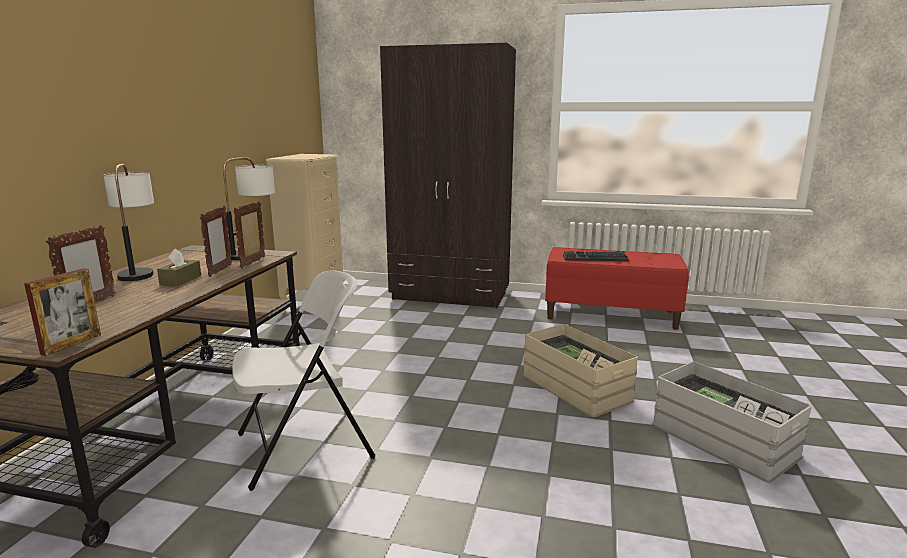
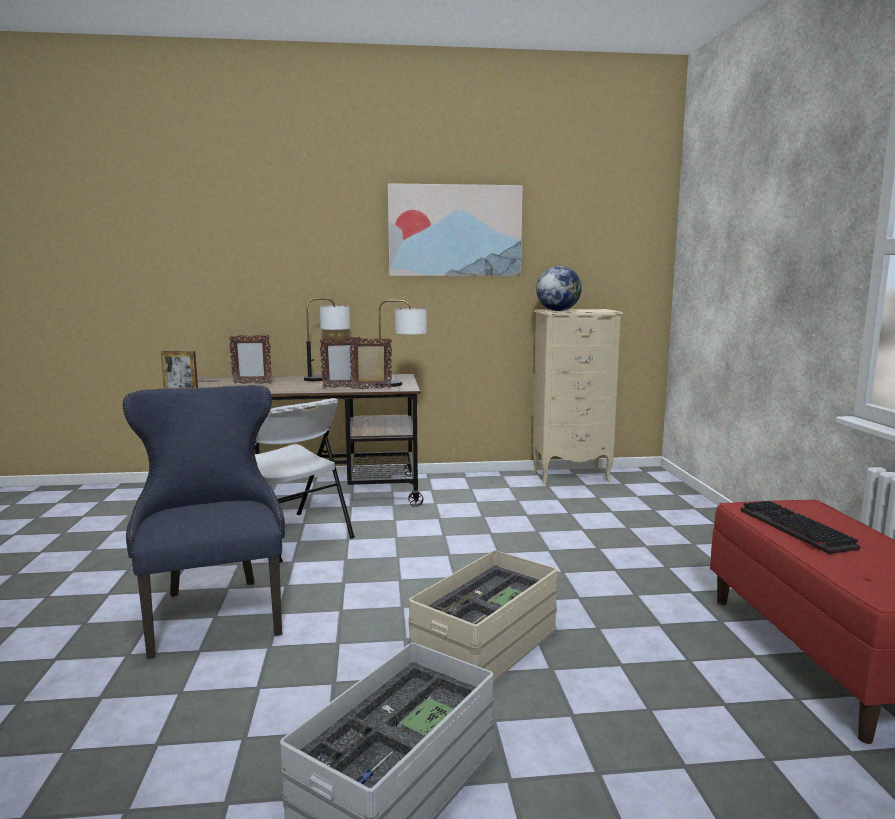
camera: 70 degrees right, 5 degrees down
brown tissue box [157,249,201,287] -> none
brown wardrobe [380,43,516,308] -> none
none -> blue chair [123,385,285,659]
none -> picture [387,183,523,276]
none -> globe [536,266,581,311]

